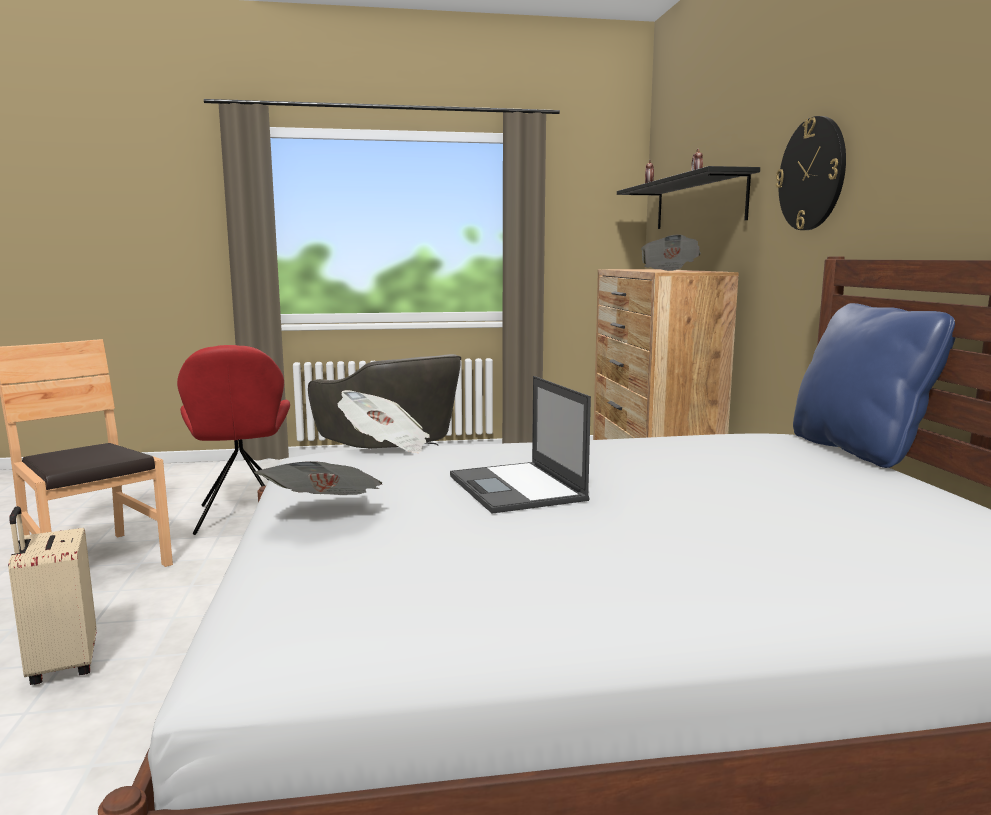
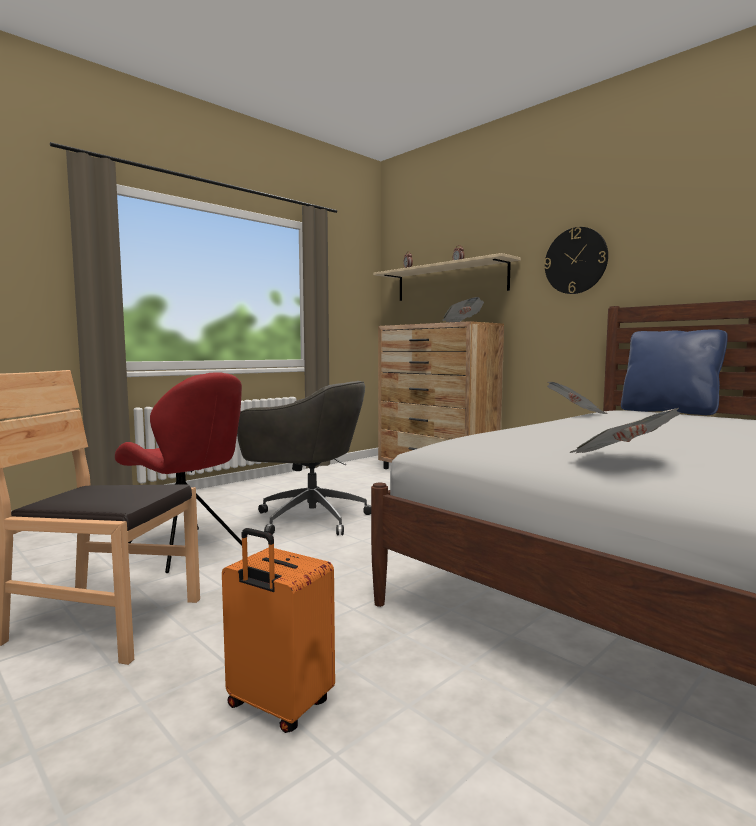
camera: 35 degrees left, 5 degrees down
beige suitcase [8,506,96,685] -> orange suitcase [222,528,335,733]
newspaper [337,390,430,453] -> newspaper moved to [547,382,608,414]
laptop [450,376,591,514] -> none
black shelf [617,166,760,229] -> beige shelf [373,253,521,301]

